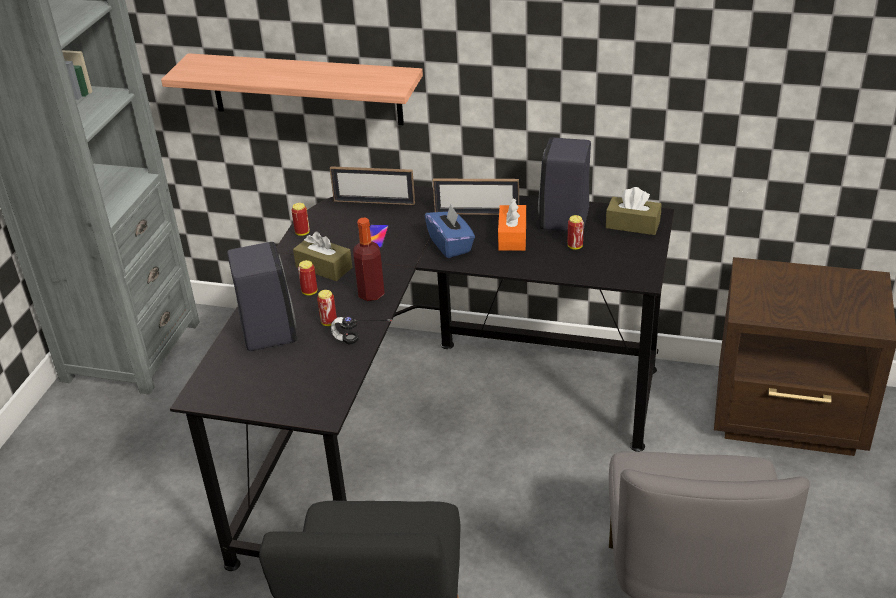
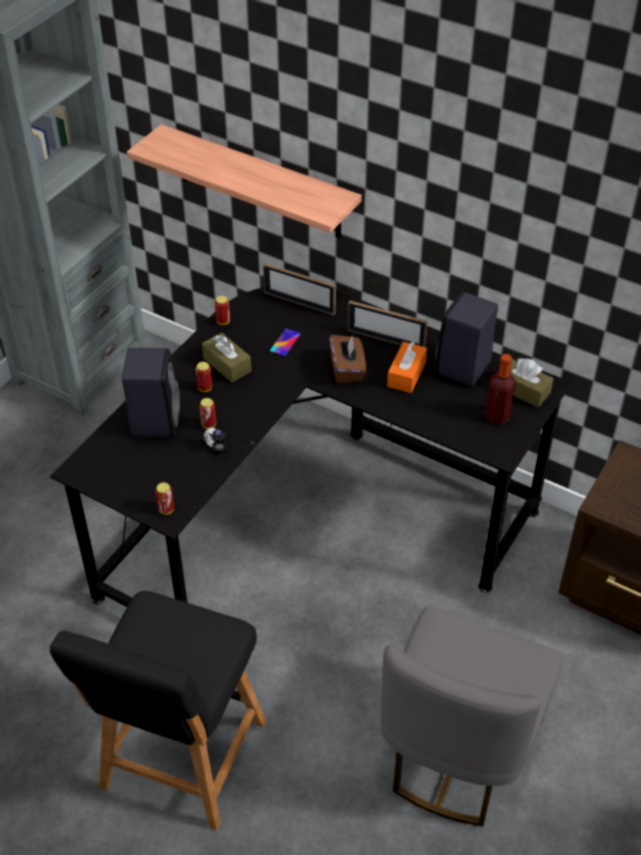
camera: 15 degrees right, 10 degrees up
bottle [353,218,385,301] -> bottle moved to [485,354,515,424]
blue tissue box [425,204,475,258] -> brown tissue box [329,334,366,384]
can [568,215,584,250] -> can moved to [156,482,174,515]

